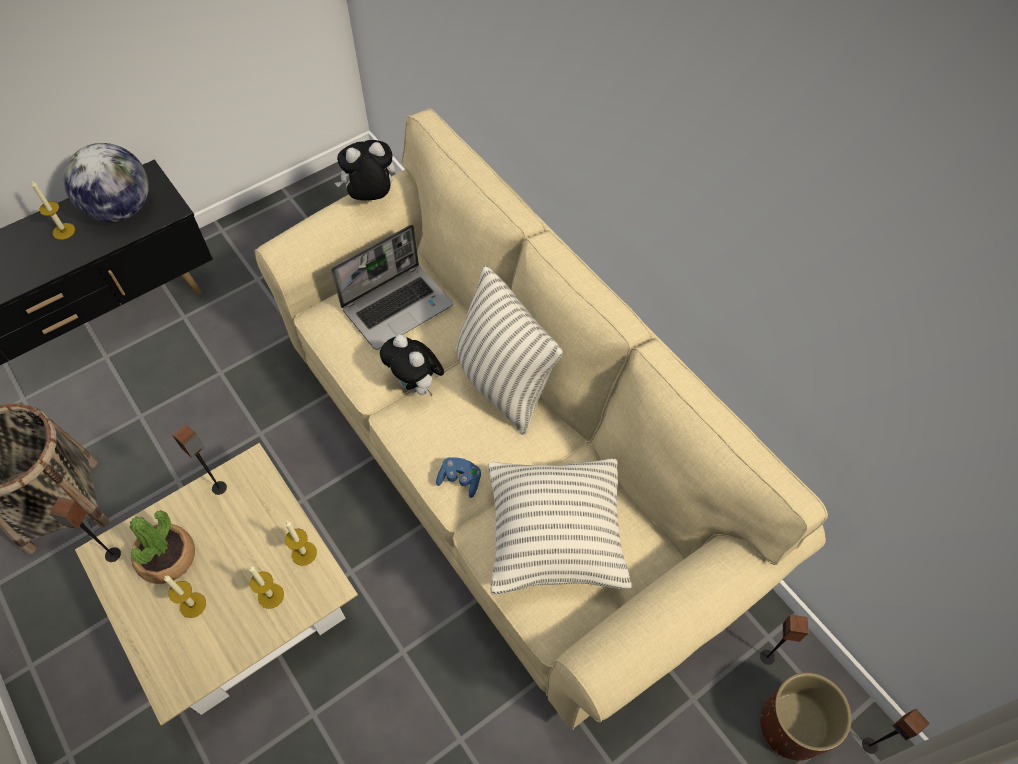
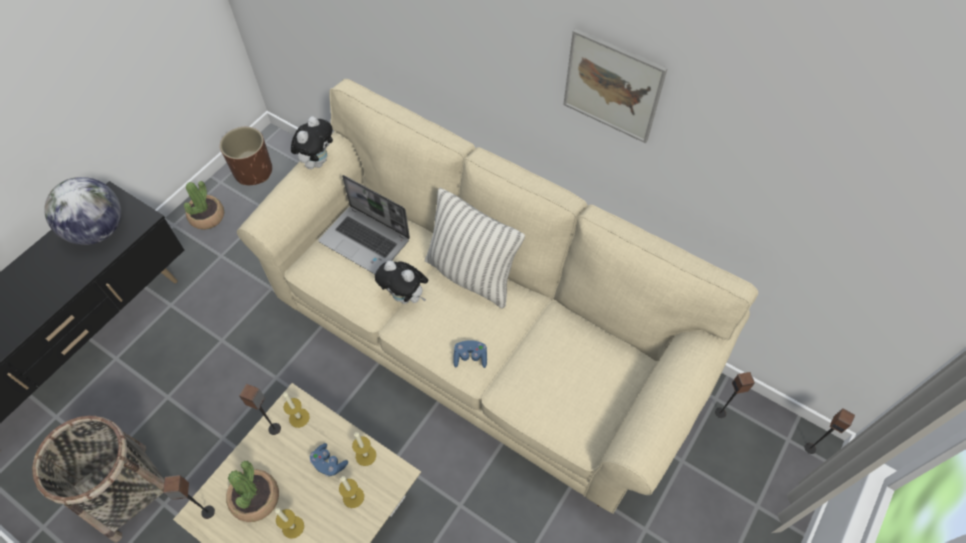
camera: 20 degrees left, 0 degrees up
candle [31,180,75,240] -> candle moved to [283,392,310,428]
laptop [331,224,453,350] -> laptop turned 90 degrees clockwise [318,175,410,274]
plush toy [335,140,395,201] -> plush toy turned 150 degrees clockwise [291,116,333,169]
pillow [488,458,631,596] -> none
brown planter [760,672,852,761] -> brown planter moved to [220,127,272,185]
none -> potted plant [184,181,224,230]
none -> blue game controller [310,443,348,477]
none -> picture [563,28,668,143]

